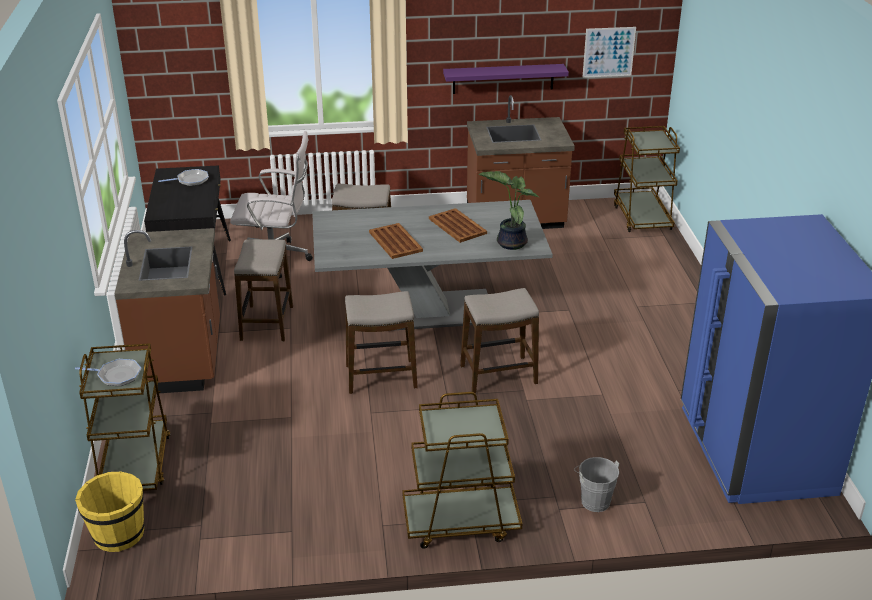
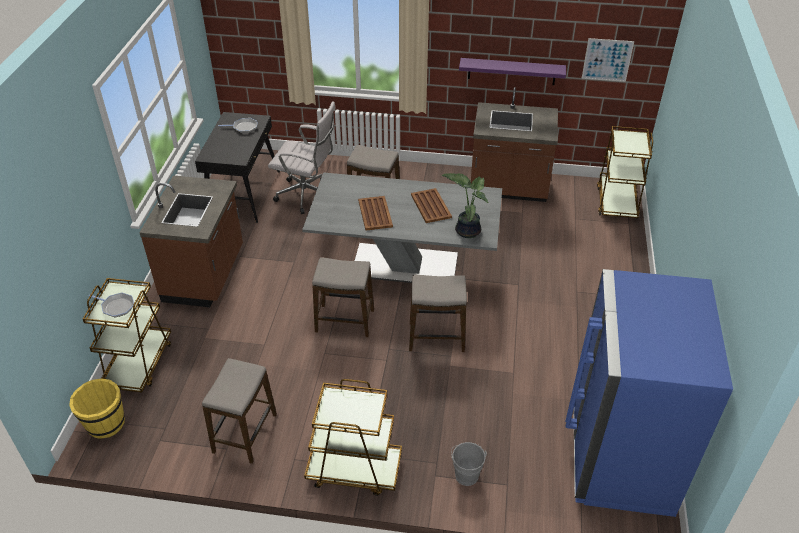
camera: 15 degrees right, 10 degrees up
stool [234,239,293,341] -> stool moved to [202,358,277,464]

